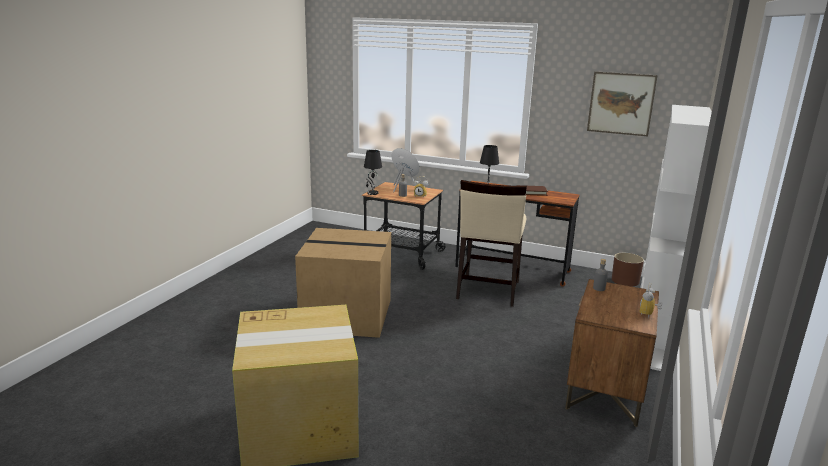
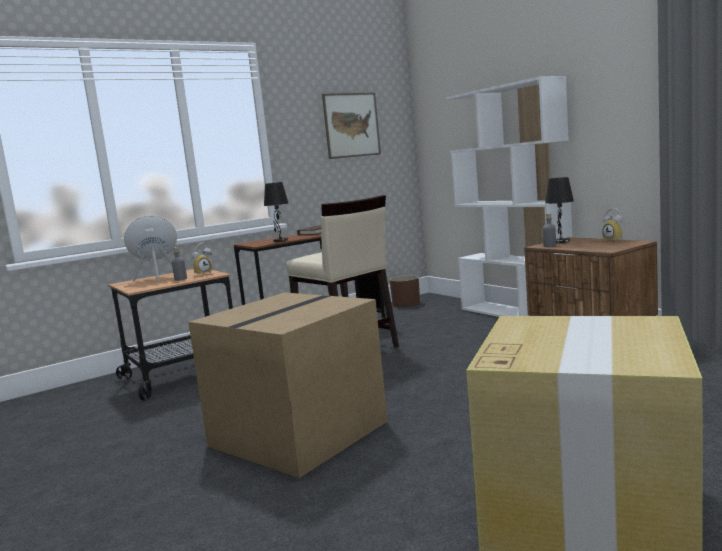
camera: 55 degrees left, 10 degrees down
black table lamp [364,150,382,195] -> black table lamp moved to [545,177,574,244]

